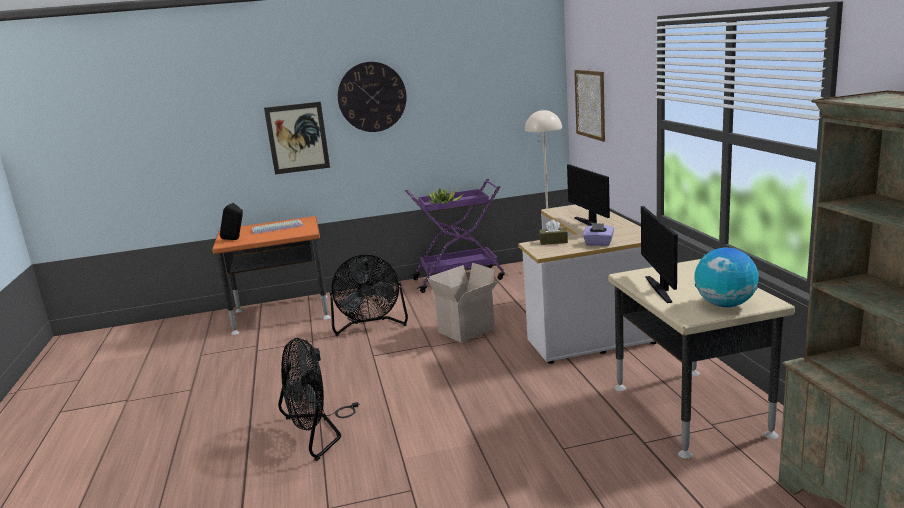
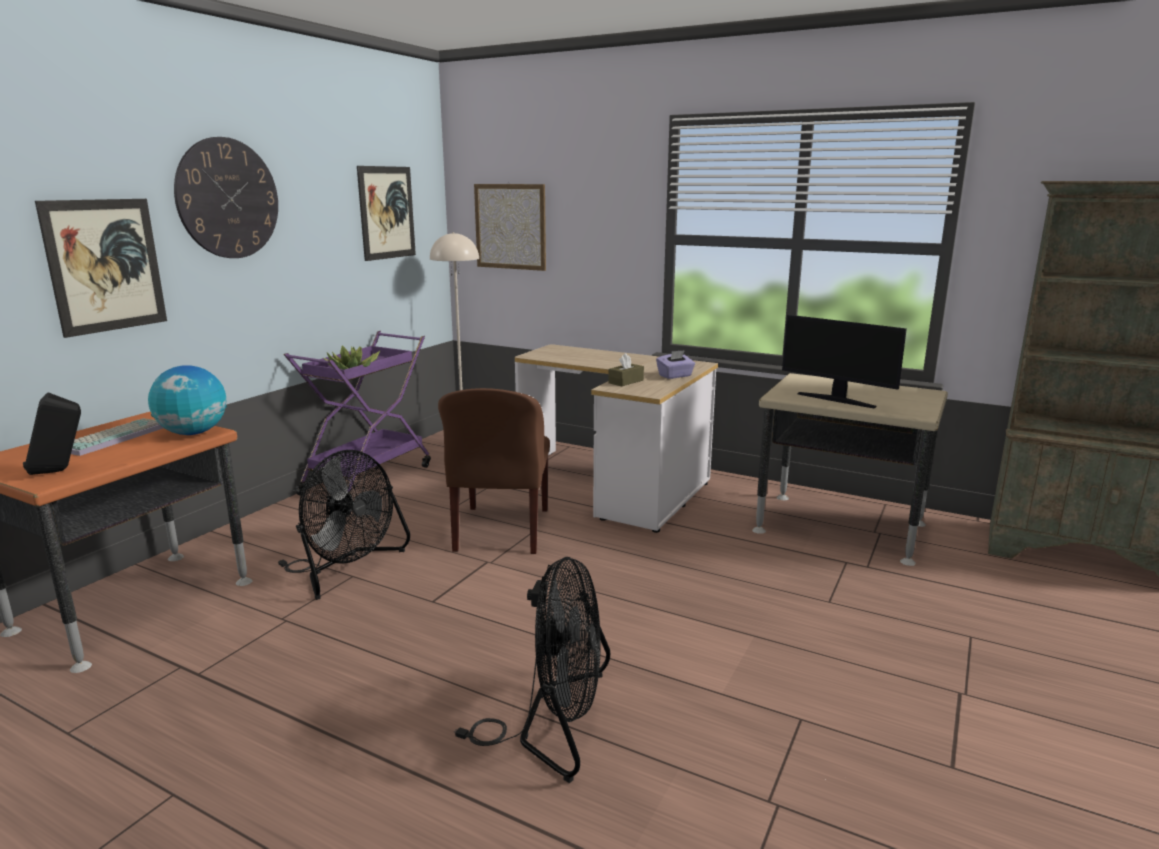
camera: 50 degrees left, 0 degrees up
black fan [278,338,360,461] -> black fan turned 90 degrees counterclockwise [455,557,610,783]
cardboard box [427,263,499,343] -> brown chair [438,388,550,554]
monitor [567,164,610,226] -> none
globe [694,248,759,307] -> globe moved to [148,365,227,435]
none -> picture [357,166,416,261]

